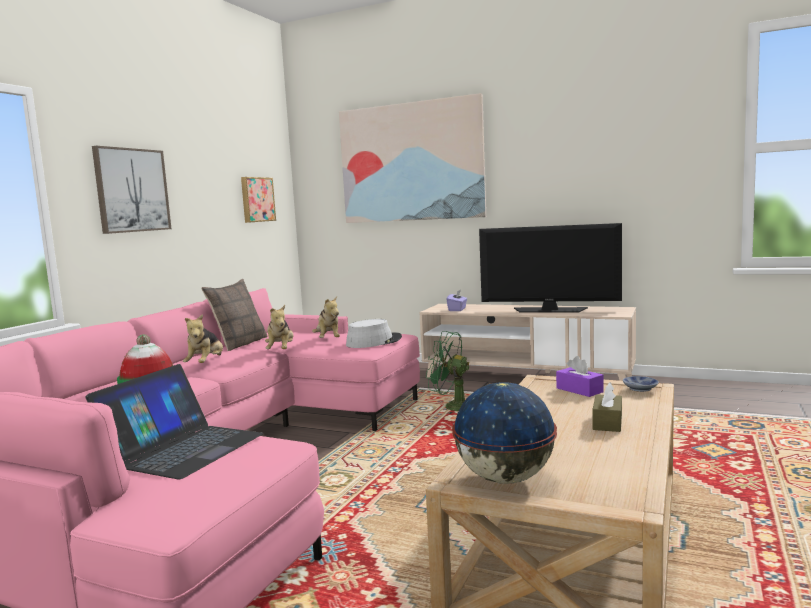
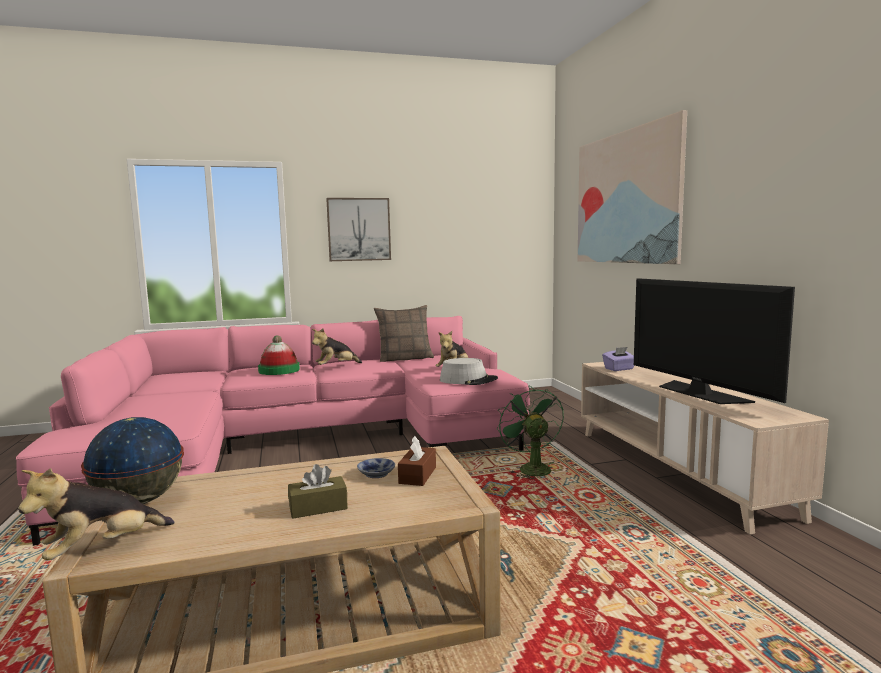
camera: 50 degrees right, 0 degrees up
laptop [85,364,264,480] -> none
picture [241,177,276,223] -> none
plush toy [265,305,294,349] -> plush toy moved to [18,468,174,560]
purple tissue box [556,356,604,397] -> brown tissue box [398,436,436,486]
bowl [623,376,659,392] -> bowl moved to [357,458,395,478]

